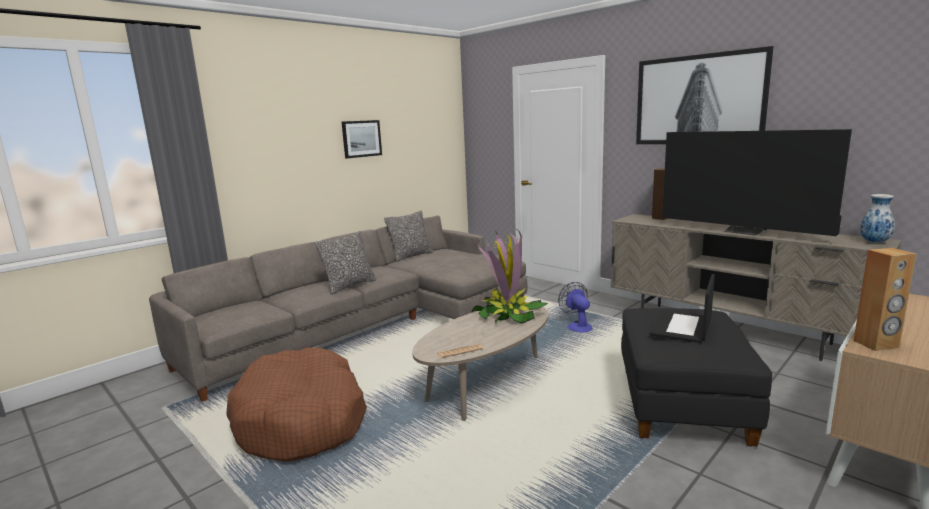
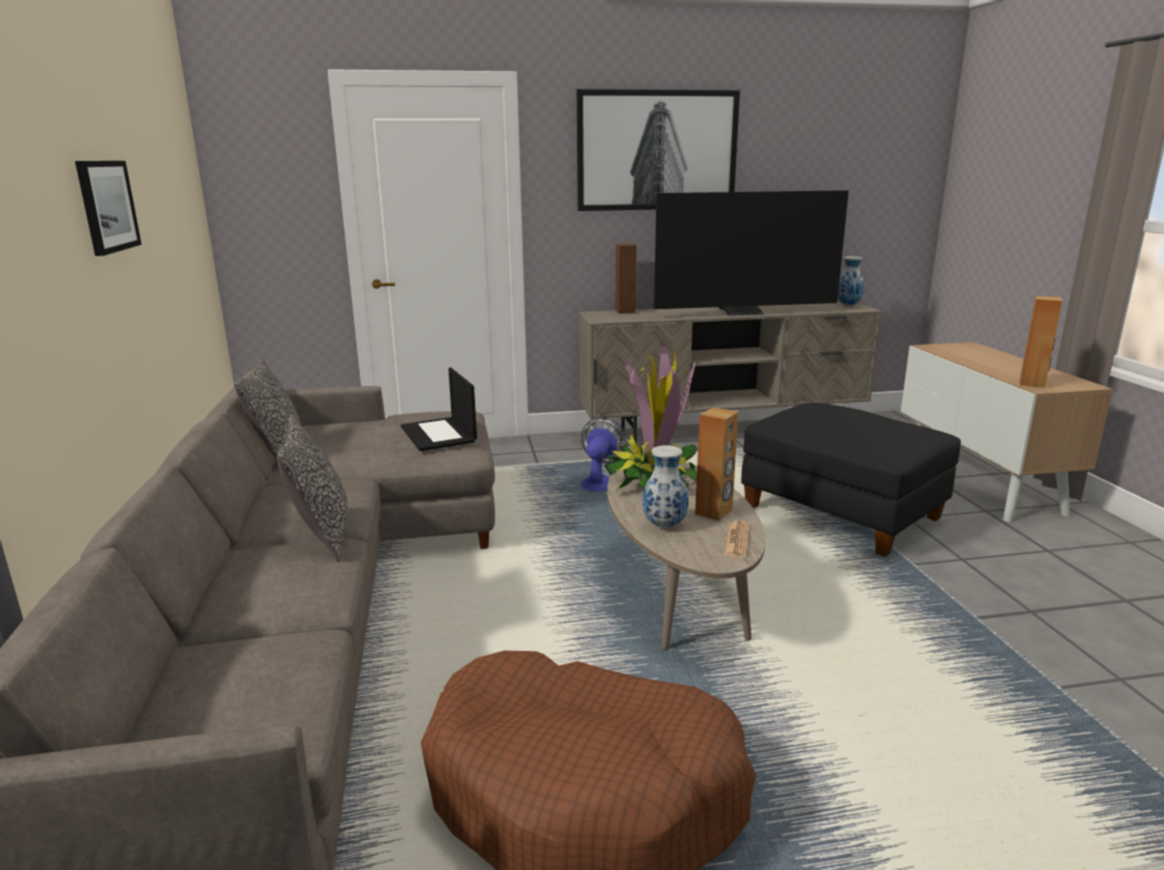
camera: 55 degrees left, 5 degrees up
fan [558,282,593,332] -> fan turned 90 degrees clockwise [580,417,628,492]
laptop [650,274,715,343] -> laptop moved to [401,368,477,451]
none -> vase [643,445,688,528]
none -> brown speaker [695,407,738,521]

